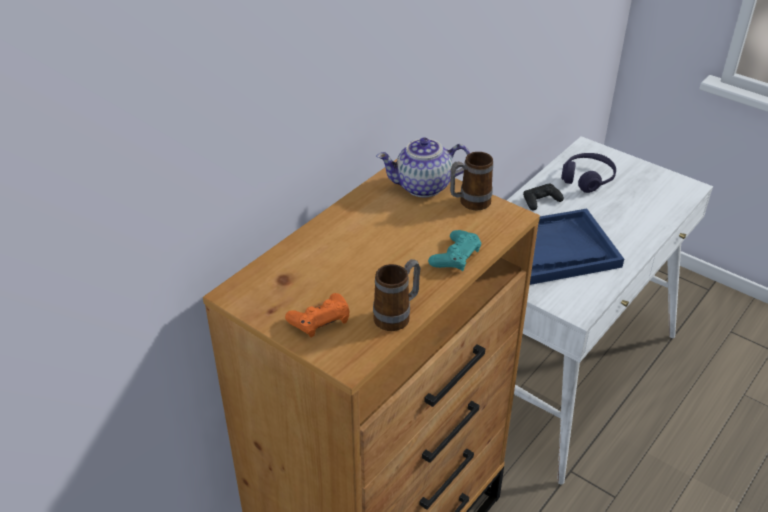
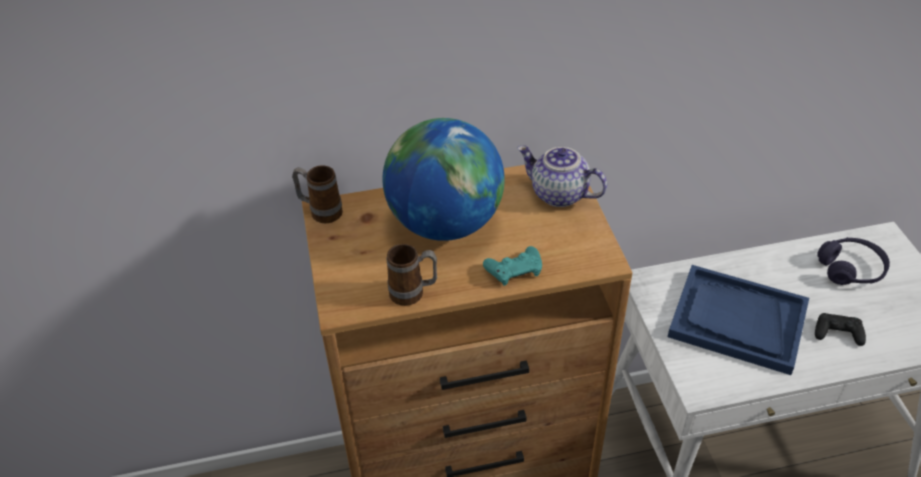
camera: 40 degrees right, 5 degrees up
orange game controller [285,293,349,338] -> none
mug [450,152,493,210] -> mug moved to [292,165,343,223]
black game controller [523,184,564,210] -> black game controller moved to [815,313,866,346]
none -> globe [382,118,505,241]

